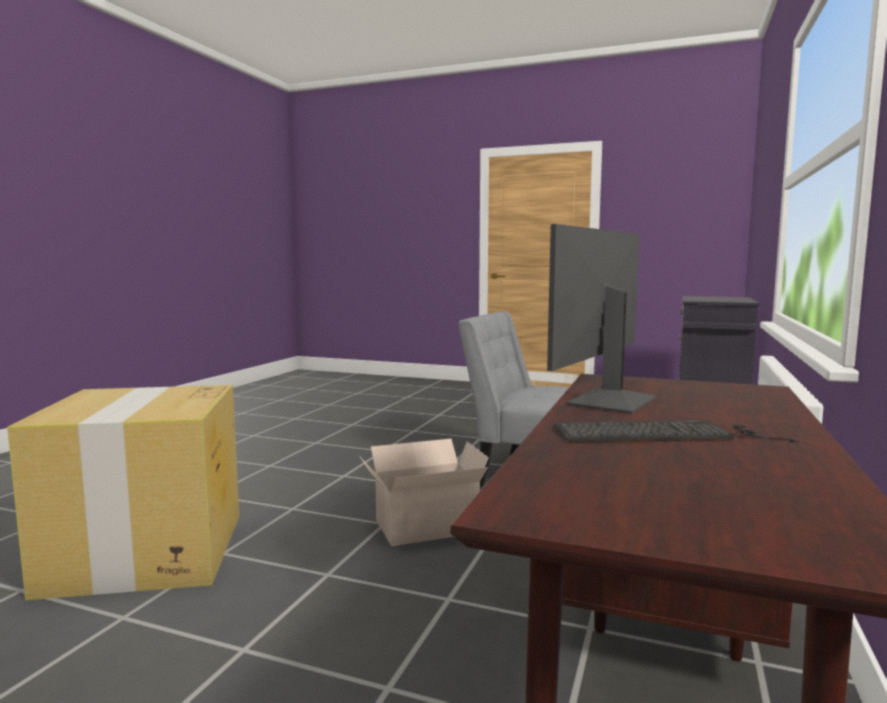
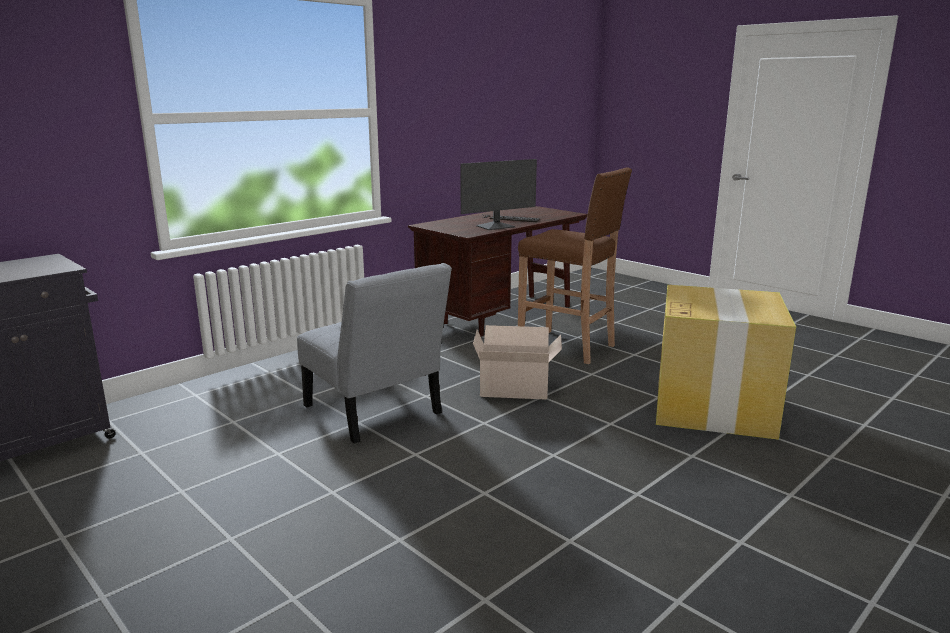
camera: 155 degrees left, 10 degrees up
none -> brown stool [518,167,632,364]

